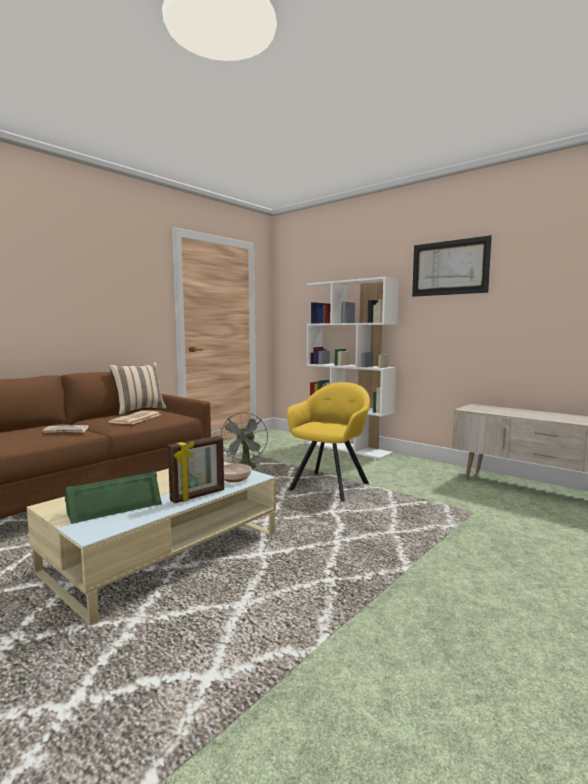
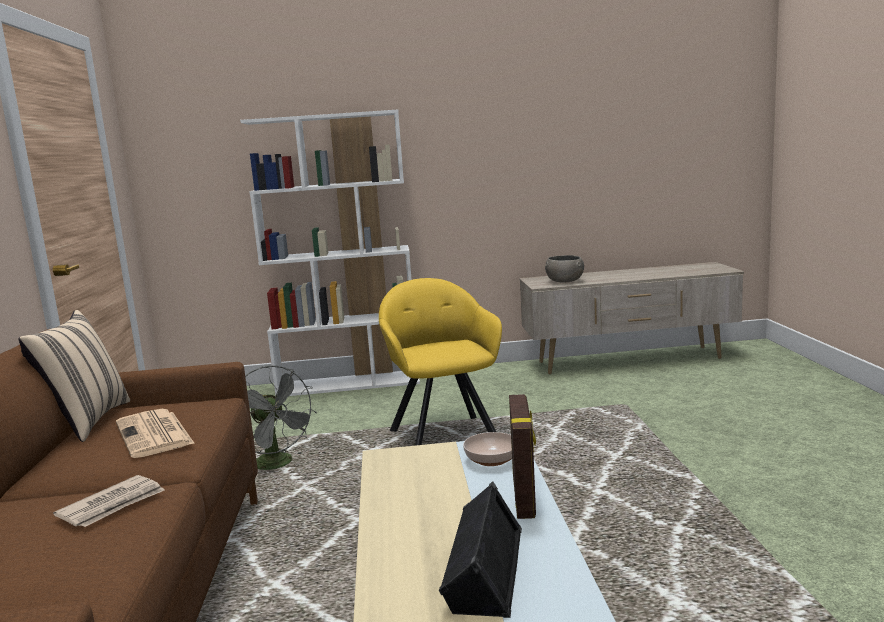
camera: 45 degrees left, 5 degrees up
green speaker [65,471,162,524] -> black speaker [439,481,522,618]
picture [412,235,492,297] -> none
none -> grey bowl [545,255,584,283]

